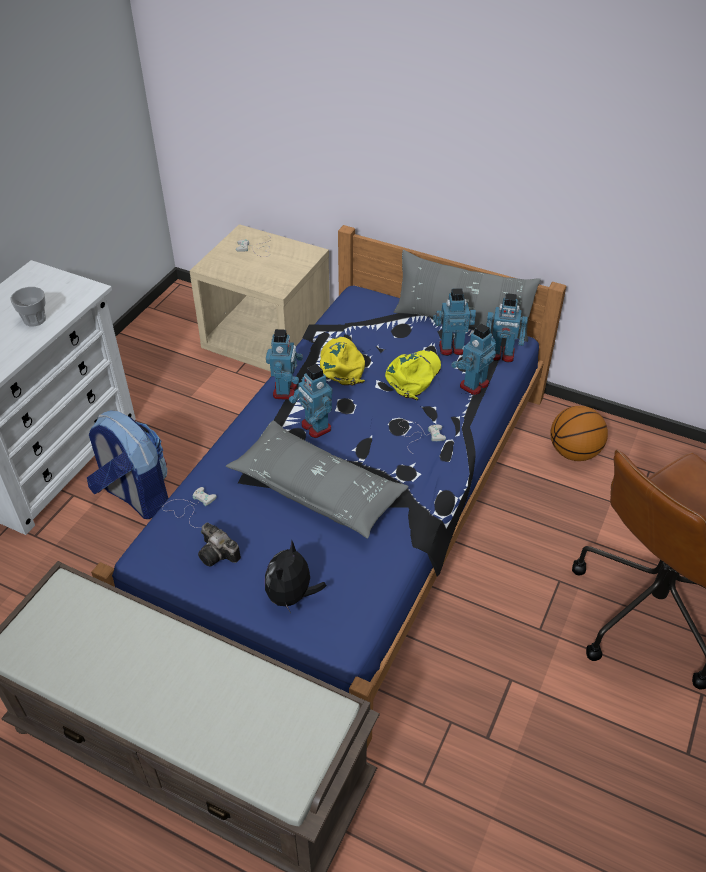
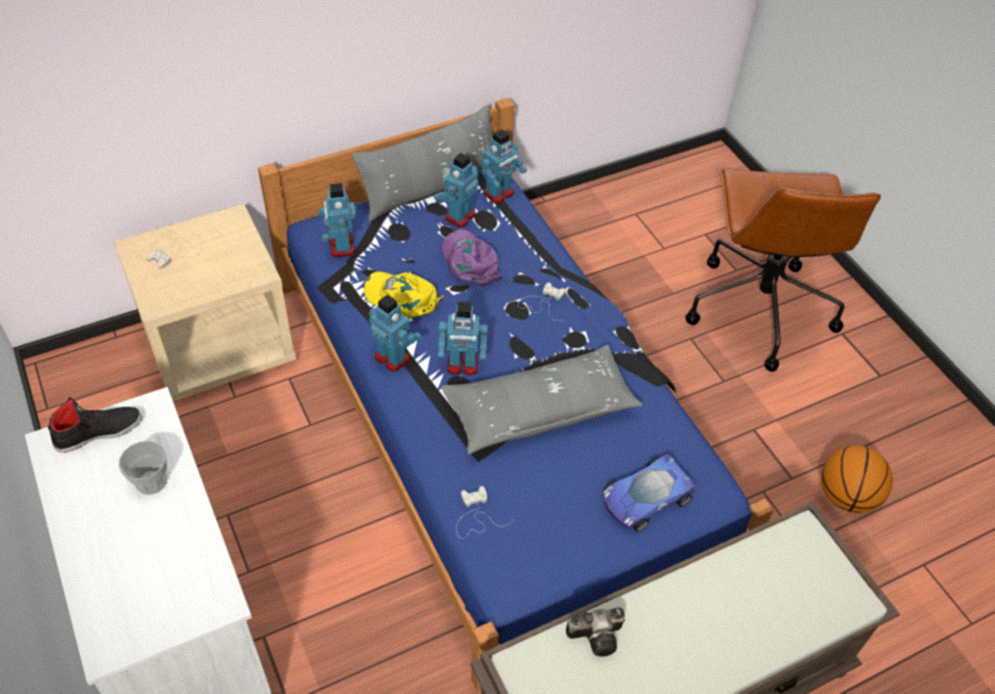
camera: 55 degrees left, 5 degrees up
backpack [87,410,168,519] -> none
camera [198,523,241,566] -> camera moved to [566,608,625,657]
plush toy [264,539,326,613] -> toy car [602,454,696,532]
yellow cap [385,350,441,400] -> purple cap [441,229,504,285]
toy robot [451,323,496,395] -> toy robot moved to [319,183,356,257]
basketball [550,406,608,461] -> basketball moved to [821,445,893,513]
none -> black shoe [48,397,142,453]

